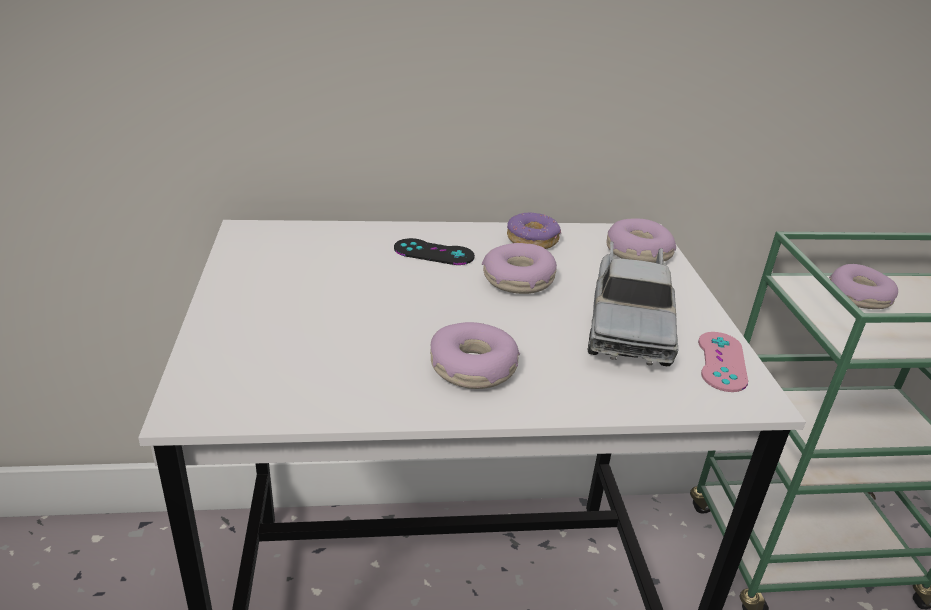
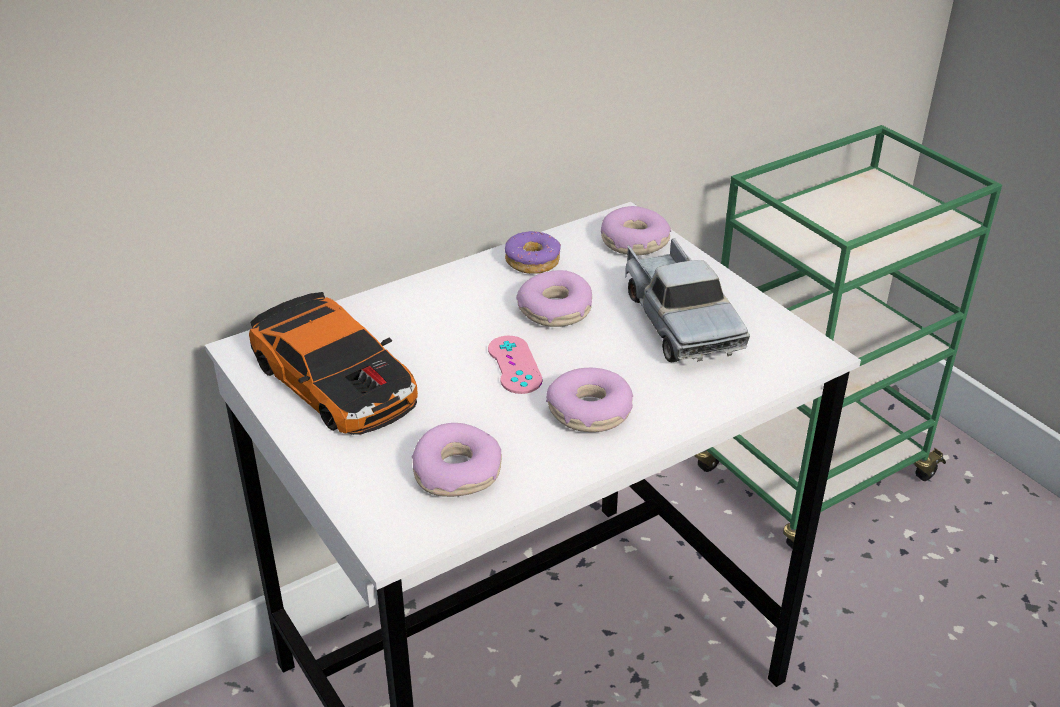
camera: 25 degrees left, 5 degrees up
black game controller [394,238,475,265] -> none
pink game controller [698,332,748,392] -> pink game controller moved to [488,336,543,394]
donut [829,264,898,309] -> donut moved to [411,423,502,497]
none -> toy car [249,292,418,435]

